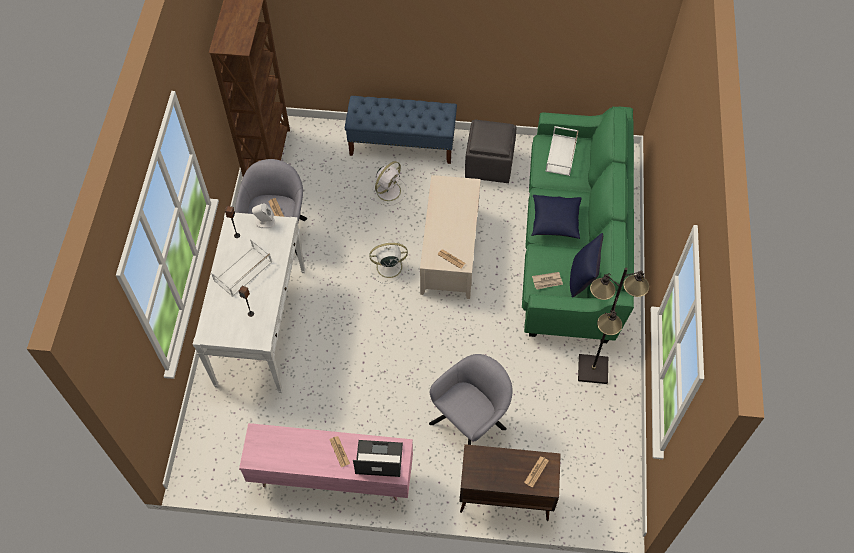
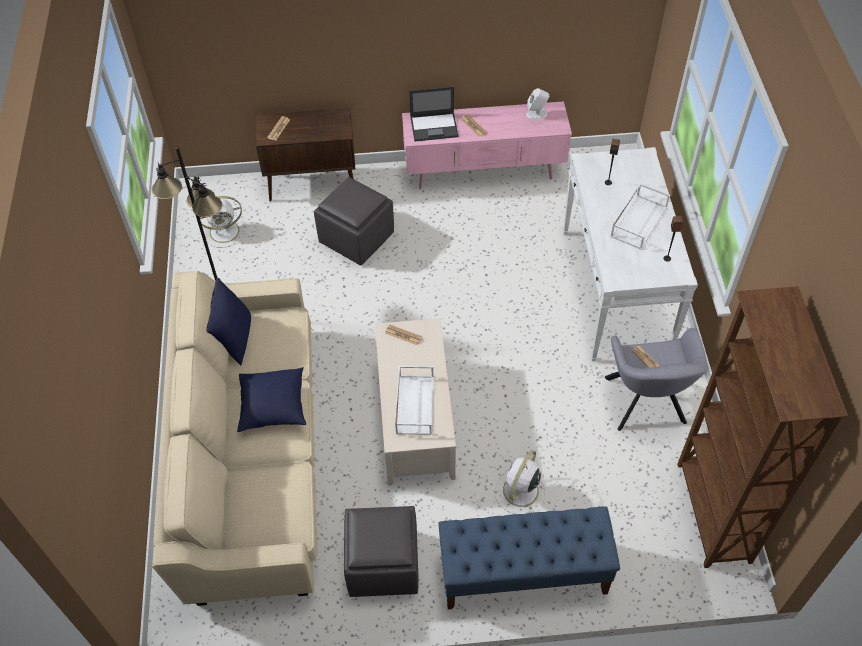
camera: 170 degrees right, 5 degrees down
white speaker [252,203,275,228] -> white speaker moved to [526,88,549,119]
white fan [369,242,410,284] -> white fan moved to [200,196,247,248]
grey armchair [429,354,513,445] -> grey ottoman [314,177,394,266]
green sofa [522,107,634,343] -> beige sofa [152,271,318,606]
newspaper [532,272,563,290] -> none
white tray [545,126,579,176] -> white tray moved to [395,365,433,435]

